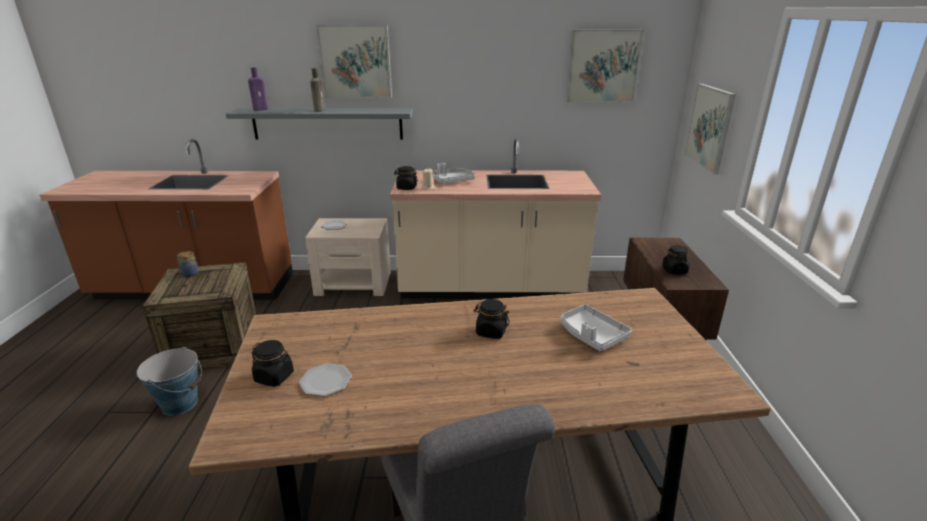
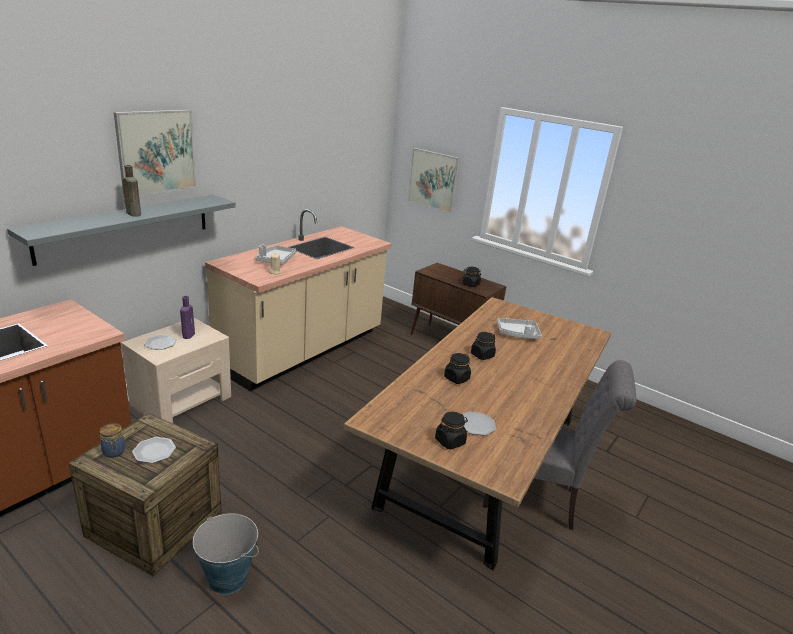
camera: 55 degrees left, 0 degrees up
purple bottle [248,67,268,111] -> purple bottle moved to [180,296,195,339]
black jar [394,166,418,190] -> black jar moved to [444,353,471,384]
picture [566,29,644,103] -> none
none -> plate [132,437,176,463]

